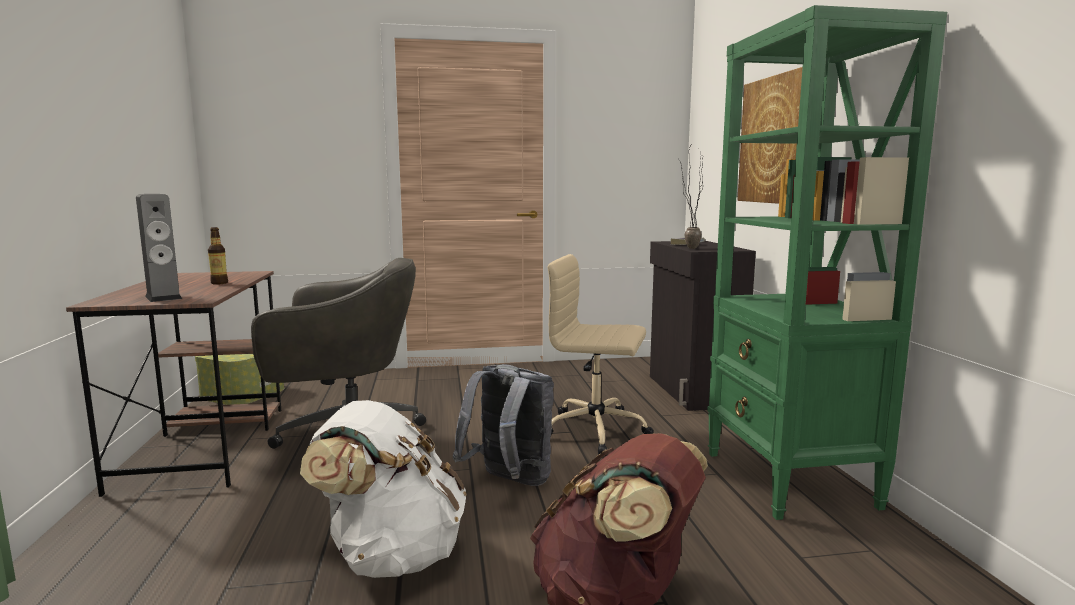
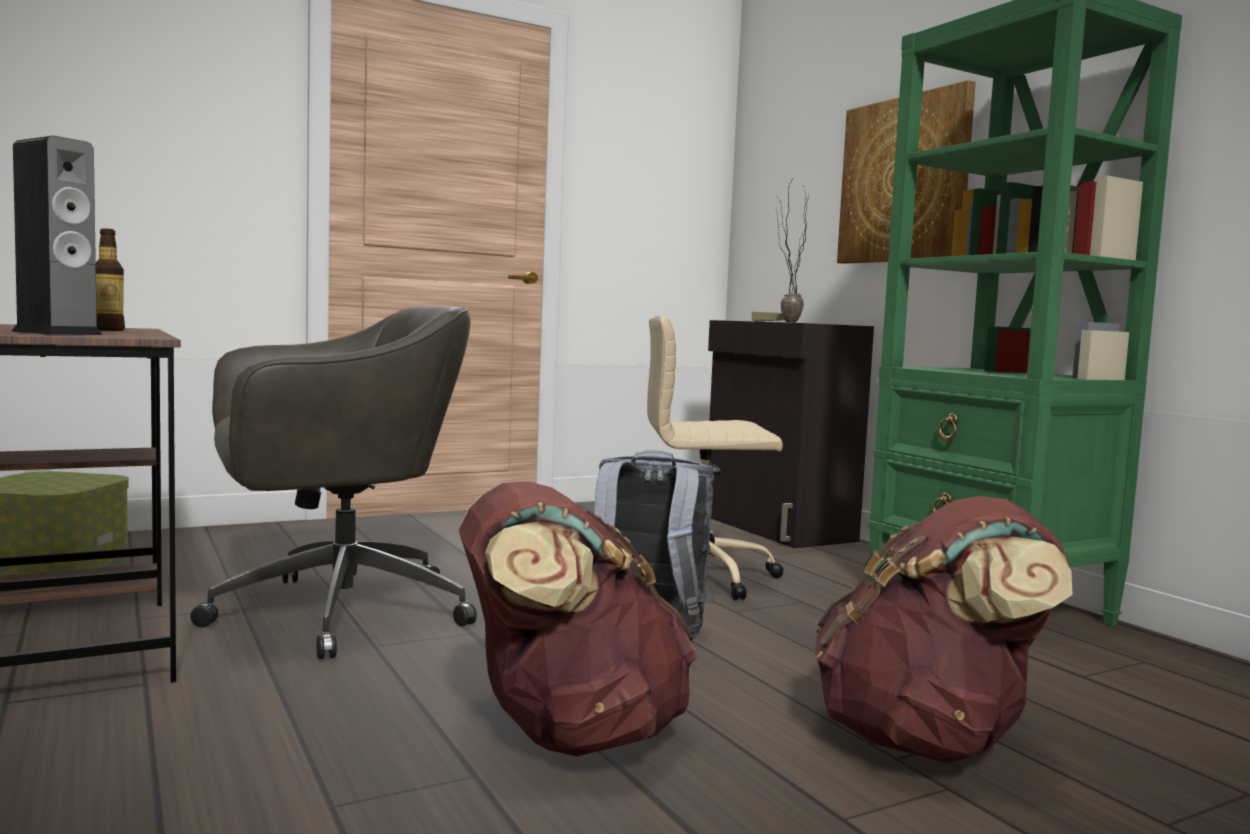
camera: 20 degrees left, 5 degrees down
white backpack [300,400,467,578] -> brown backpack [458,481,698,756]

